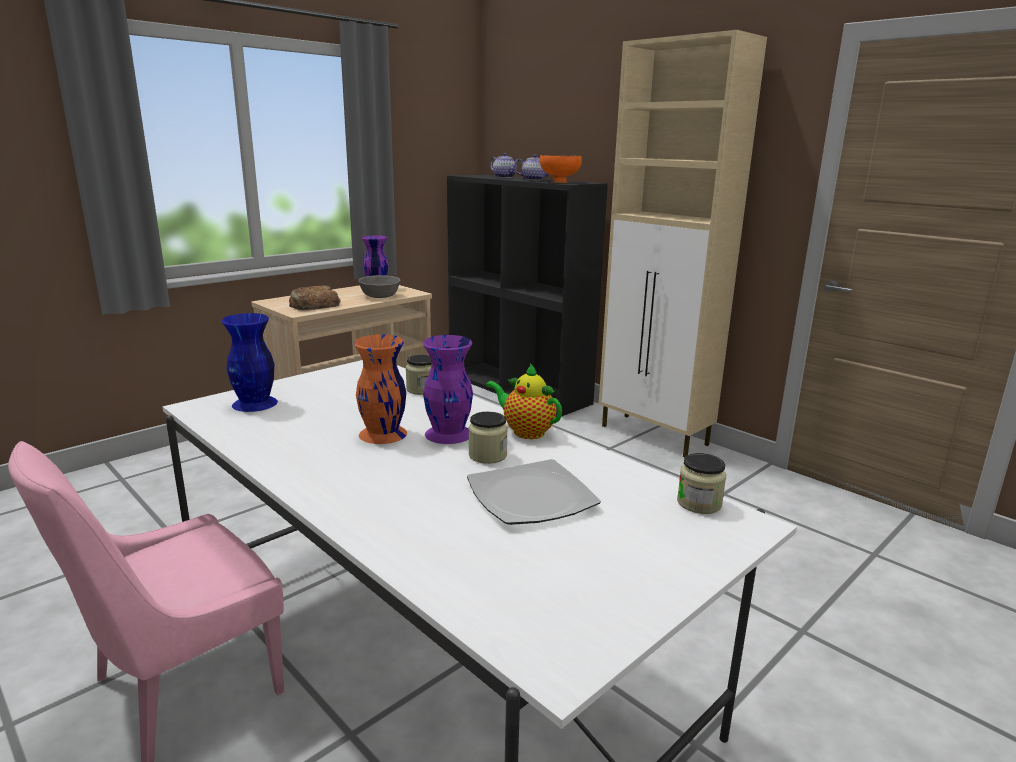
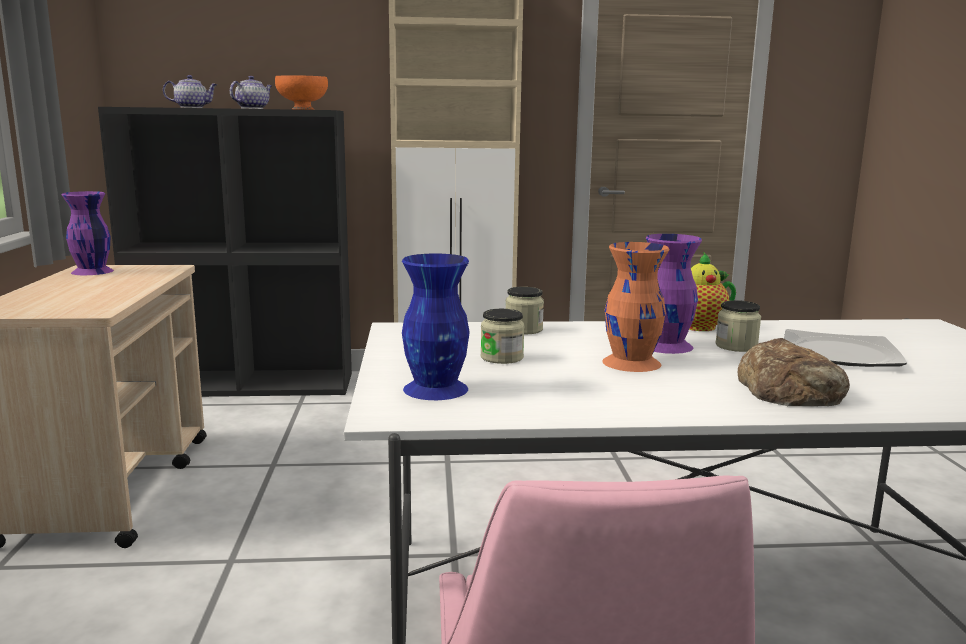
camera: 50 degrees left, 5 degrees down
bread [289,285,341,310] -> bread moved to [738,338,850,406]
grey bowl [358,275,401,298] -> none
jar [677,453,726,514] -> jar moved to [480,309,524,364]

